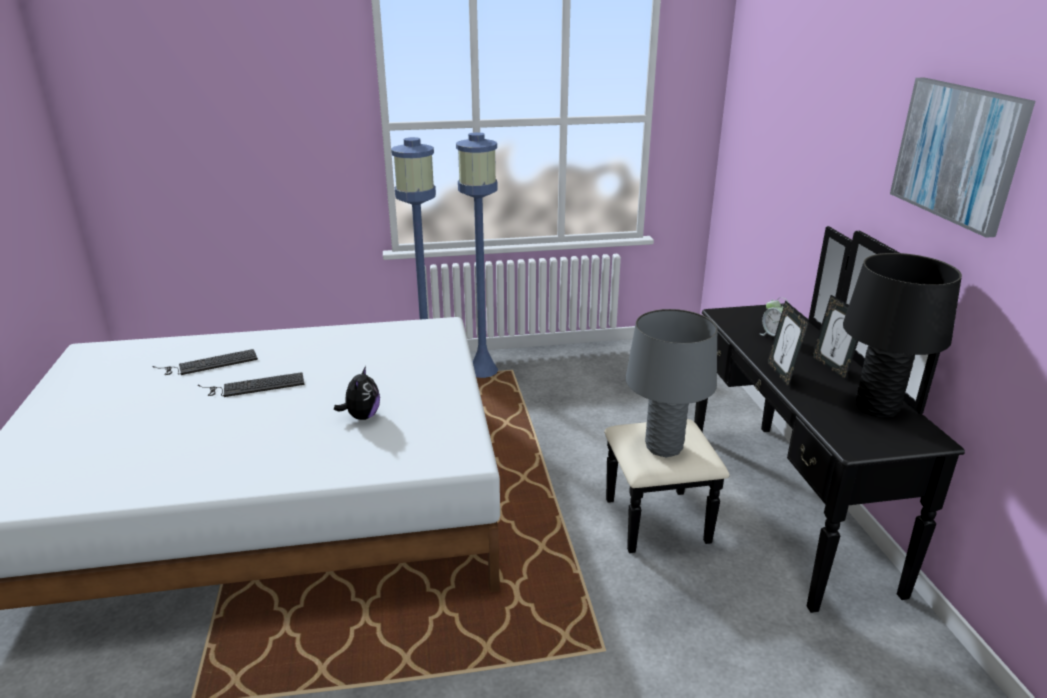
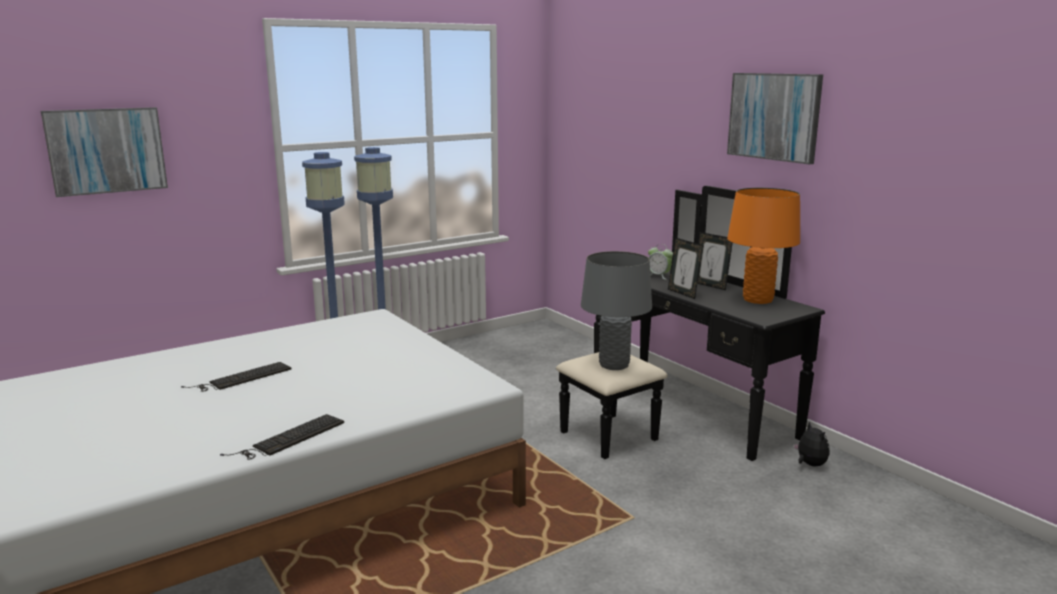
camera: 25 degrees left, 10 degrees down
keyboard [152,349,258,375] -> keyboard moved to [220,414,344,460]
plush toy [334,366,380,420] -> plush toy moved to [793,421,830,467]
black table lamp [843,253,962,417] -> orange table lamp [727,188,800,304]
none -> picture [41,107,168,197]

